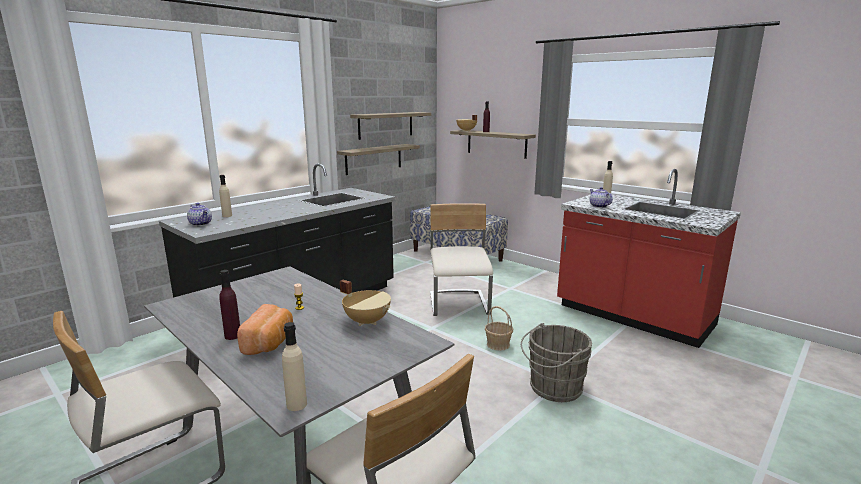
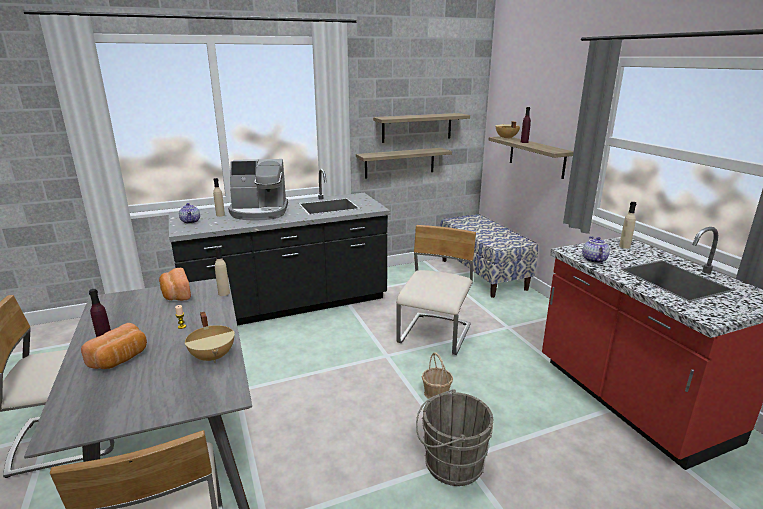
camera: 25 degrees right, 5 degrees up
beige bottle [282,322,307,411] -> beige bottle moved to [215,246,230,296]
none -> bread [159,268,191,301]
none -> coffee machine [228,159,288,221]

